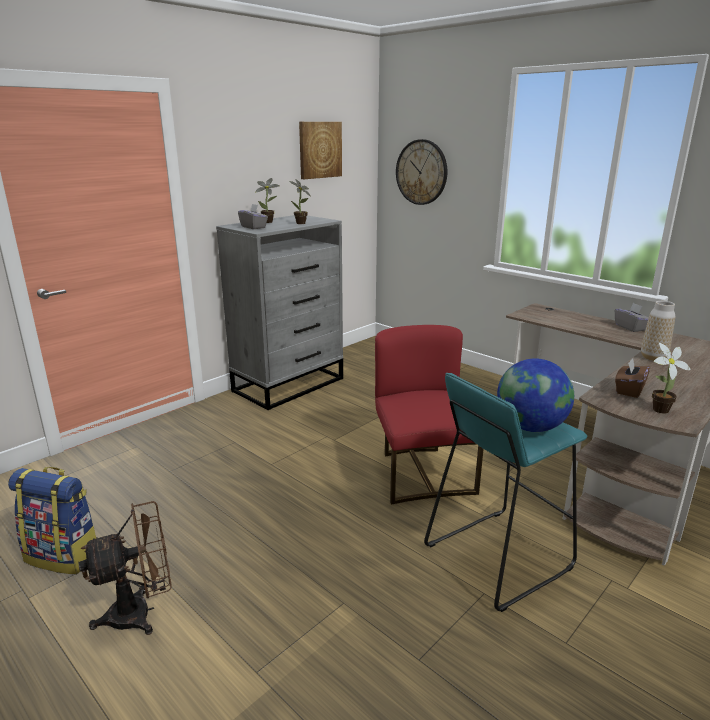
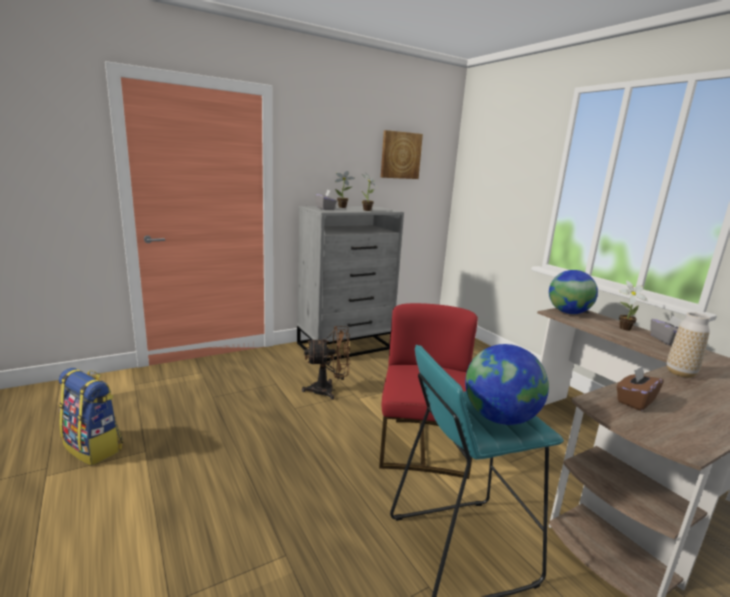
camera: 15 degrees right, 5 degrees down
brown fan [79,501,171,635] -> brown fan moved to [302,326,351,400]
wall clock [396,139,447,205] -> none
potted plant [652,343,691,414] -> potted plant moved to [619,280,648,331]
none -> globe [549,270,598,314]

